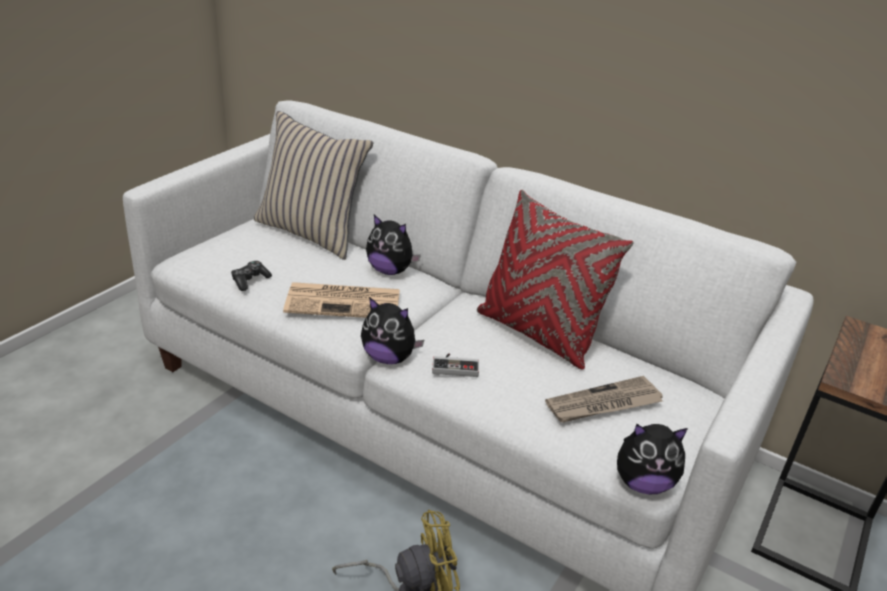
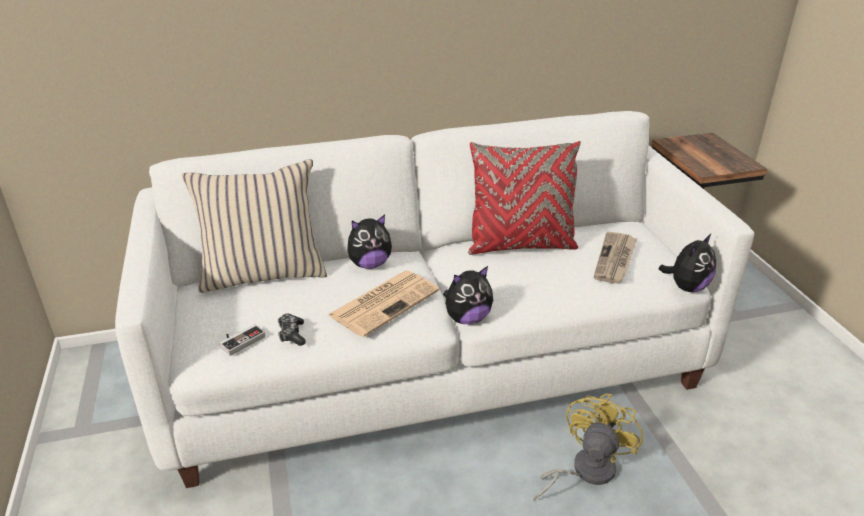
camera: 45 degrees left, 0 degrees up
game controller [432,353,479,377] -> game controller moved to [219,324,265,356]

